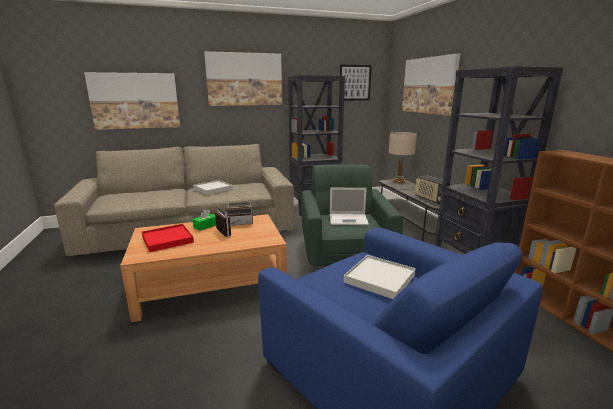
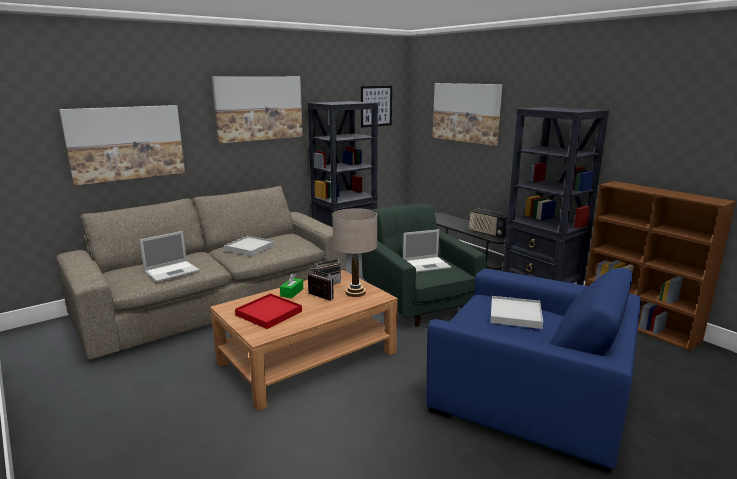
camera: 20 degrees left, 0 degrees up
beige table lamp [389,132,417,183] -> beige table lamp moved to [332,208,377,297]
none -> laptop [139,231,200,282]

